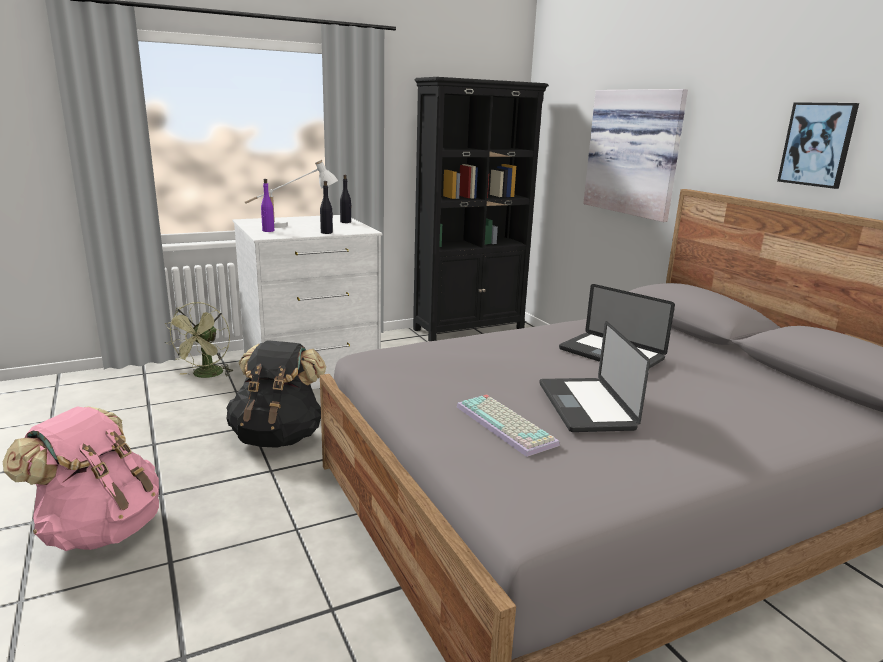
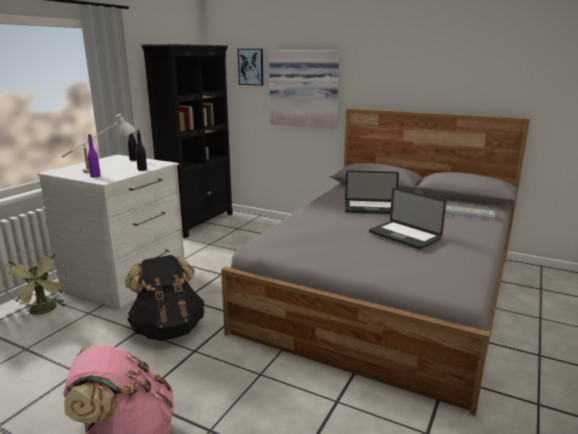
camera: 35 degrees left, 0 degrees up
keyboard [457,395,560,457] -> keyboard moved to [445,205,495,220]
picture [777,102,859,189] -> picture moved to [238,49,263,86]

